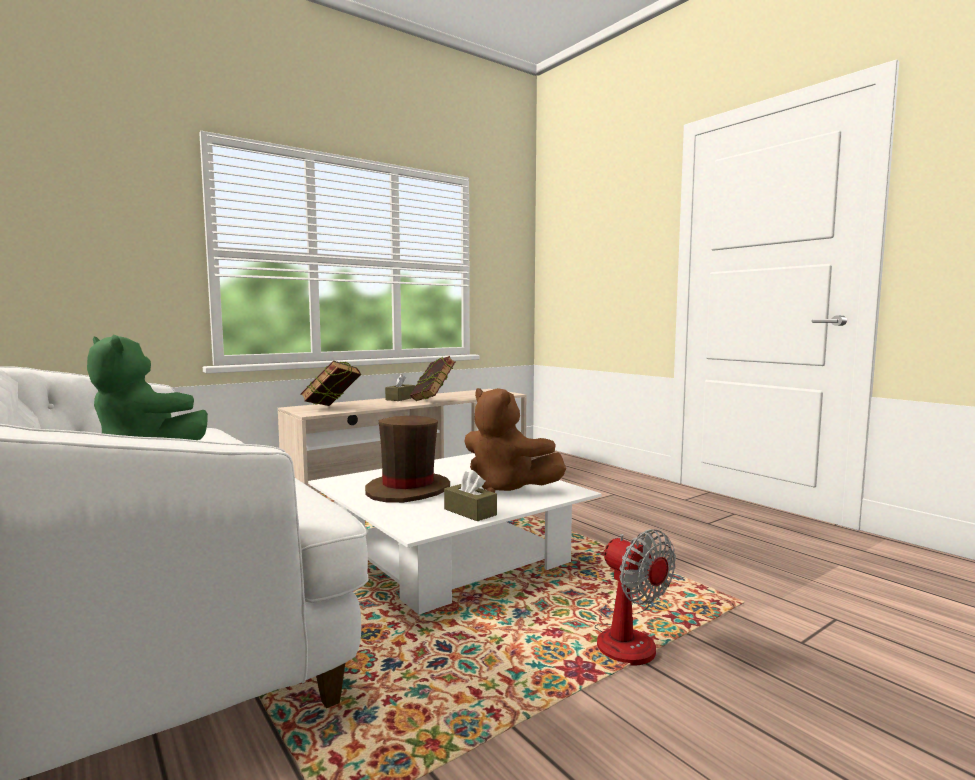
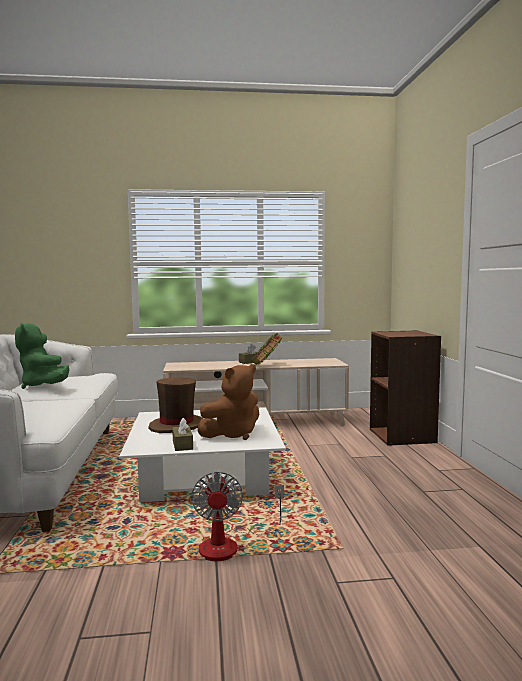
camera: 30 degrees right, 0 degrees up
book [301,361,361,406] -> none
brown plush toy [464,388,566,493] -> brown plush toy turned 105 degrees counterclockwise [198,364,259,440]
none -> brown bookcase [370,330,441,446]

